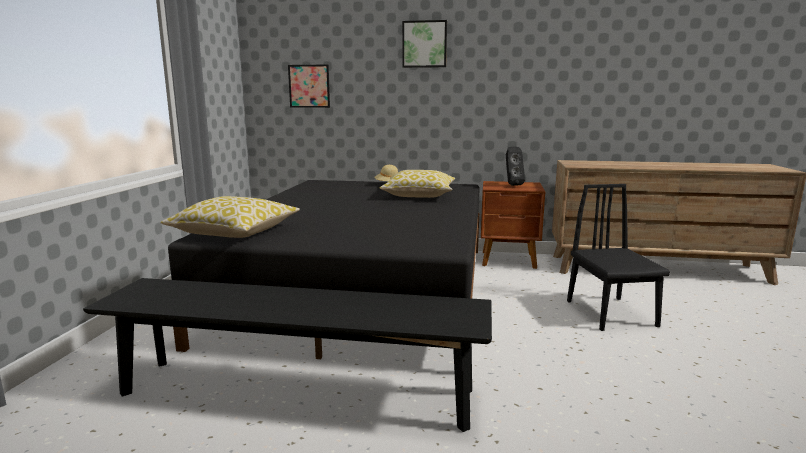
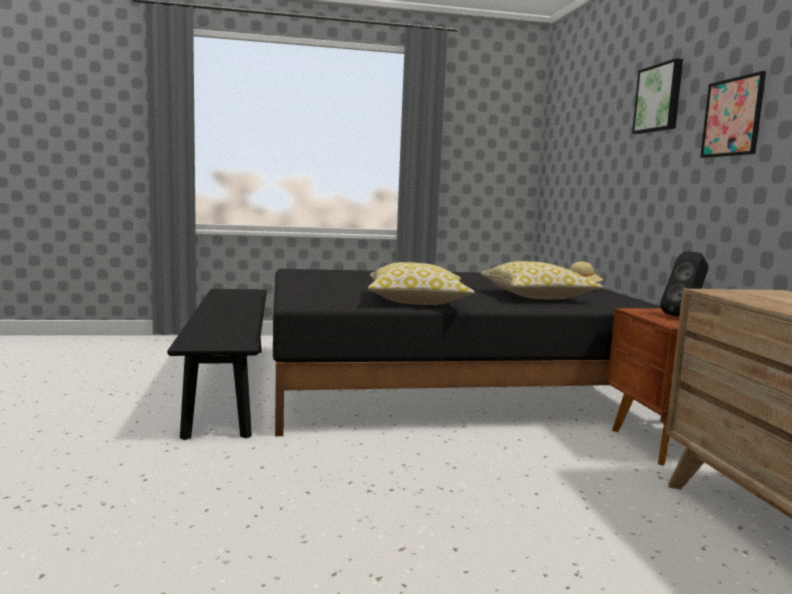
camera: 70 degrees right, 5 degrees down
pillow [160,196,300,238] -> pillow moved to [368,262,475,305]
picture [288,64,330,108] -> picture moved to [700,71,766,158]
black chair [567,184,670,331] -> none

